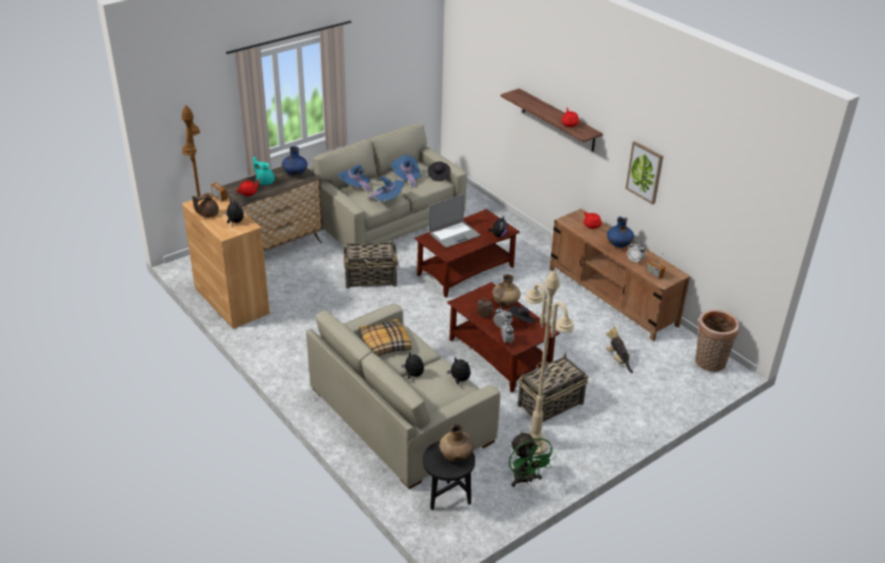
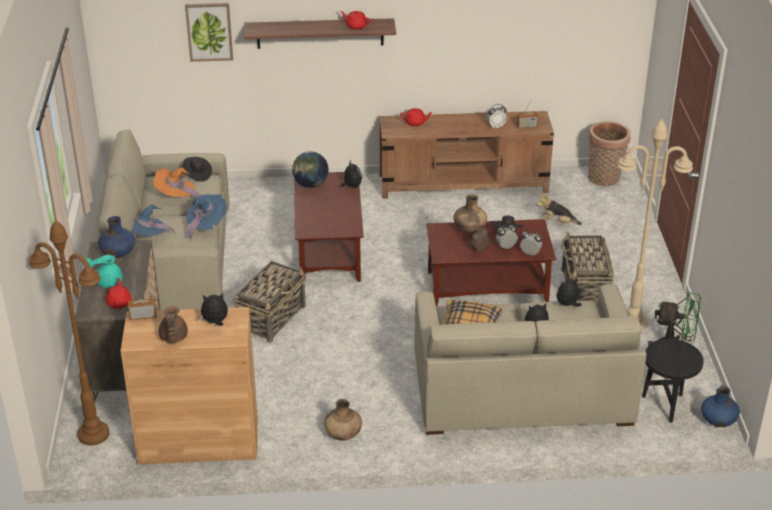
camera: 55 degrees left, 0 degrees up
blue hat [391,154,422,189] -> orange hat [153,167,201,197]
laptop [429,195,480,248] -> none
brown vase [439,423,474,462] -> brown vase moved to [324,399,362,440]
blue vase [607,216,634,248] -> blue vase moved to [701,385,740,427]
picture [625,141,663,204] -> picture moved to [185,3,233,62]
none -> globe [292,151,329,188]

